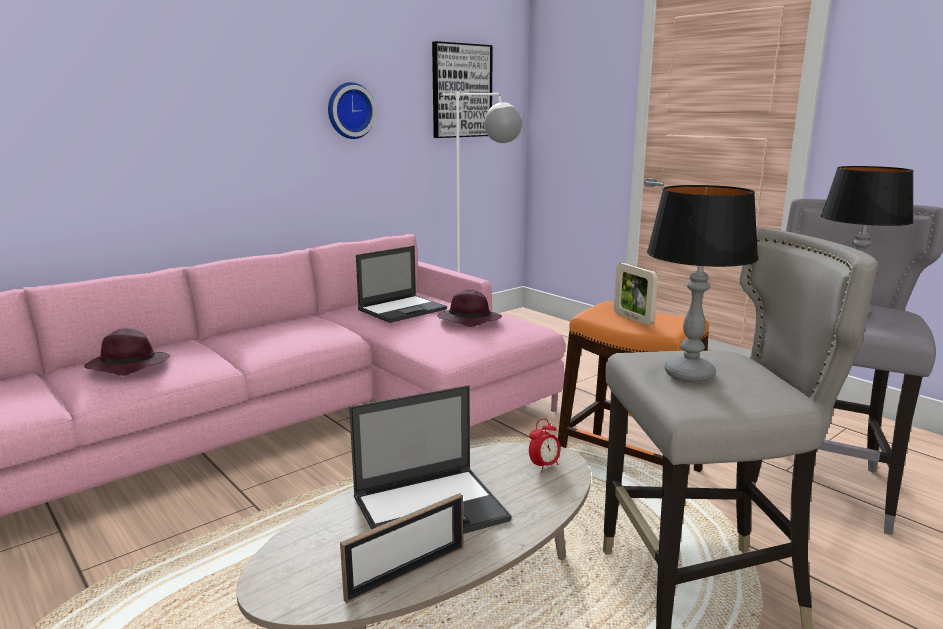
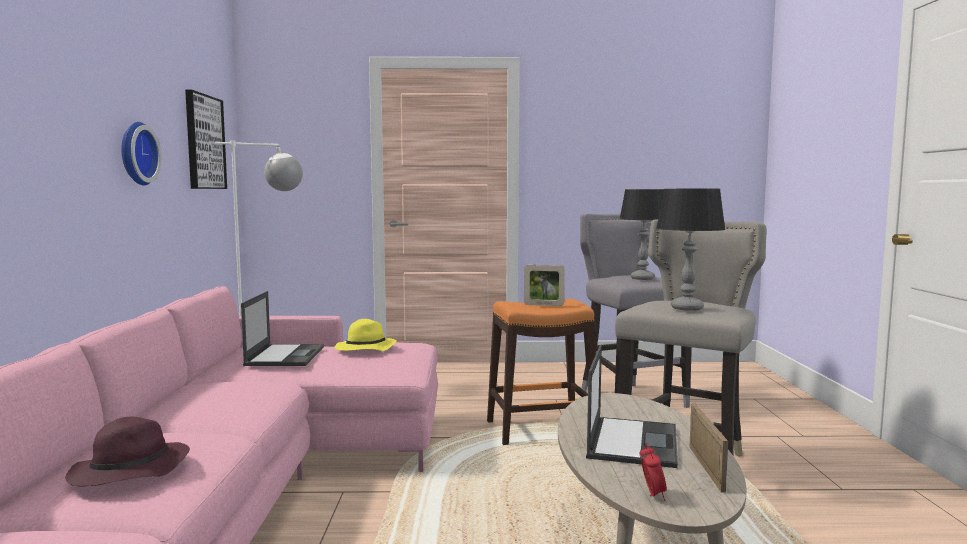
camera: 50 degrees left, 10 degrees down
purple hat [437,289,502,327] -> yellow hat [335,319,397,351]
alarm clock [529,418,561,472] -> alarm clock moved to [639,442,667,501]

